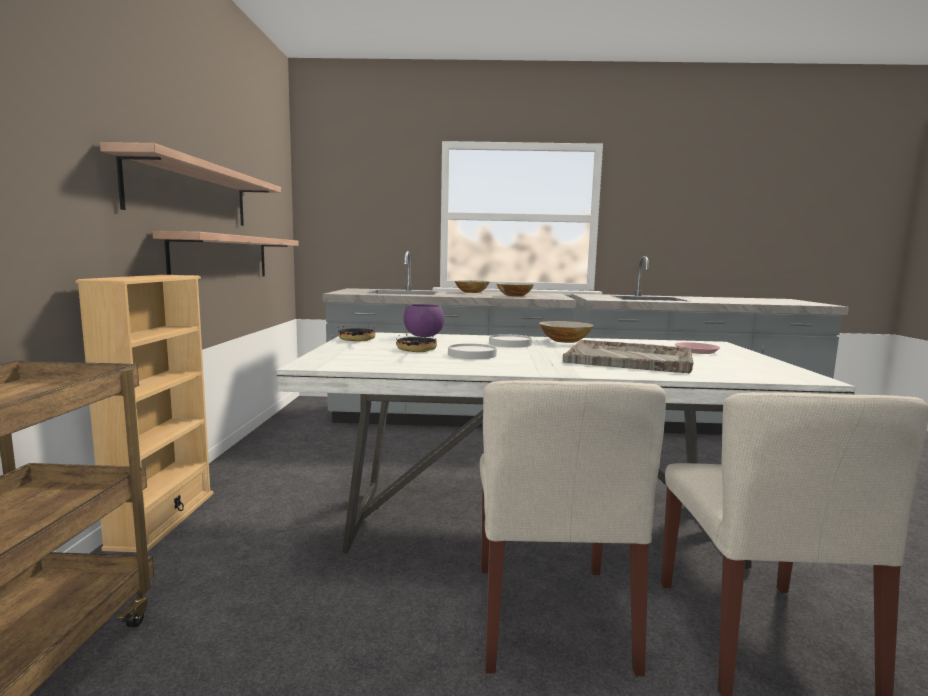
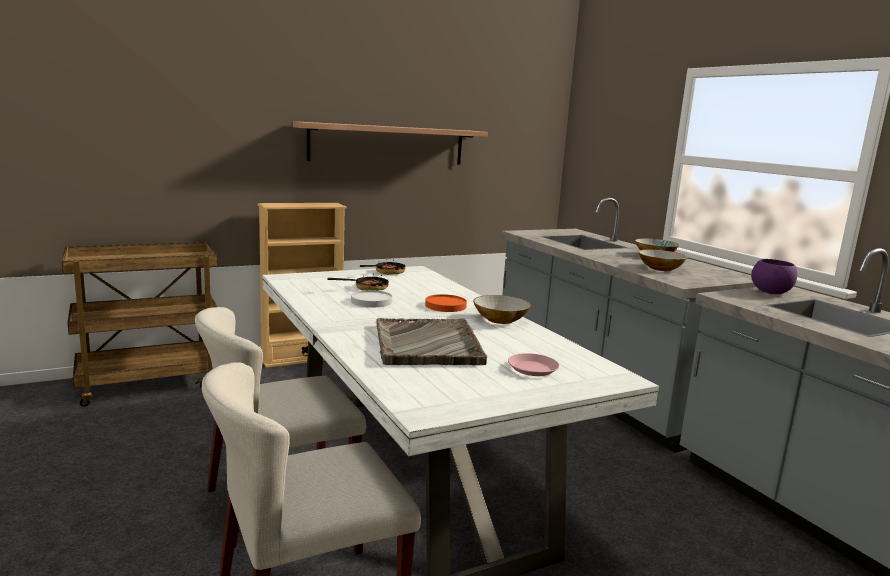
camera: 60 degrees right, 5 degrees up
shelf [152,231,299,276] -> none
purple bowl [404,304,445,337] -> purple bowl moved to [751,259,797,294]
white plate [489,334,532,347] -> orange plate [425,294,467,312]

